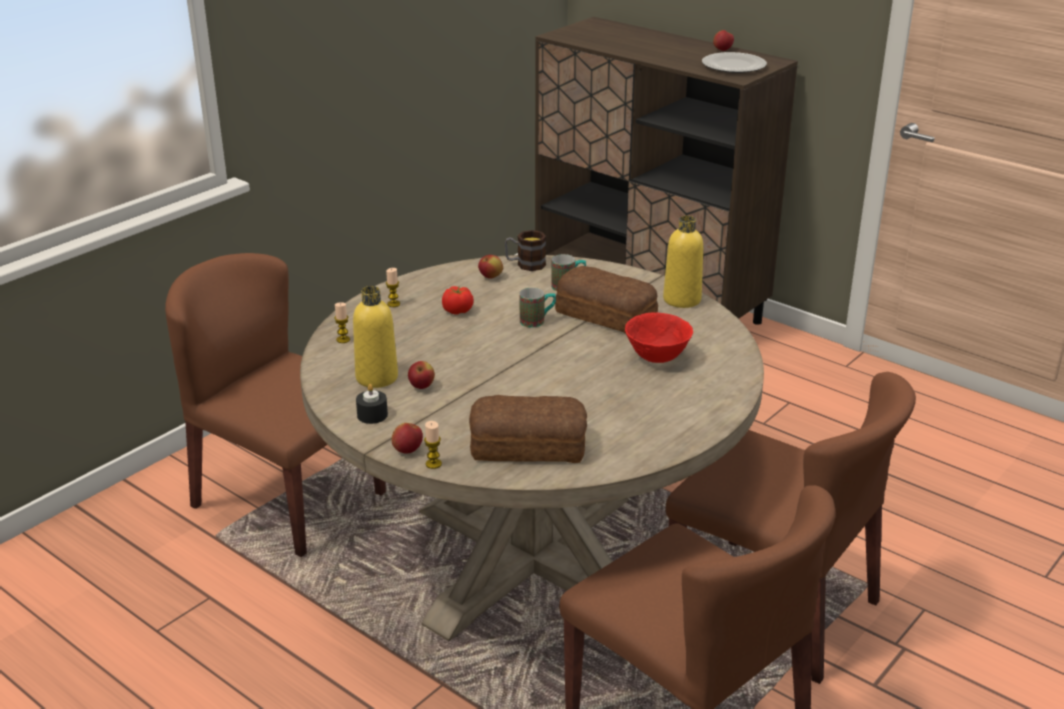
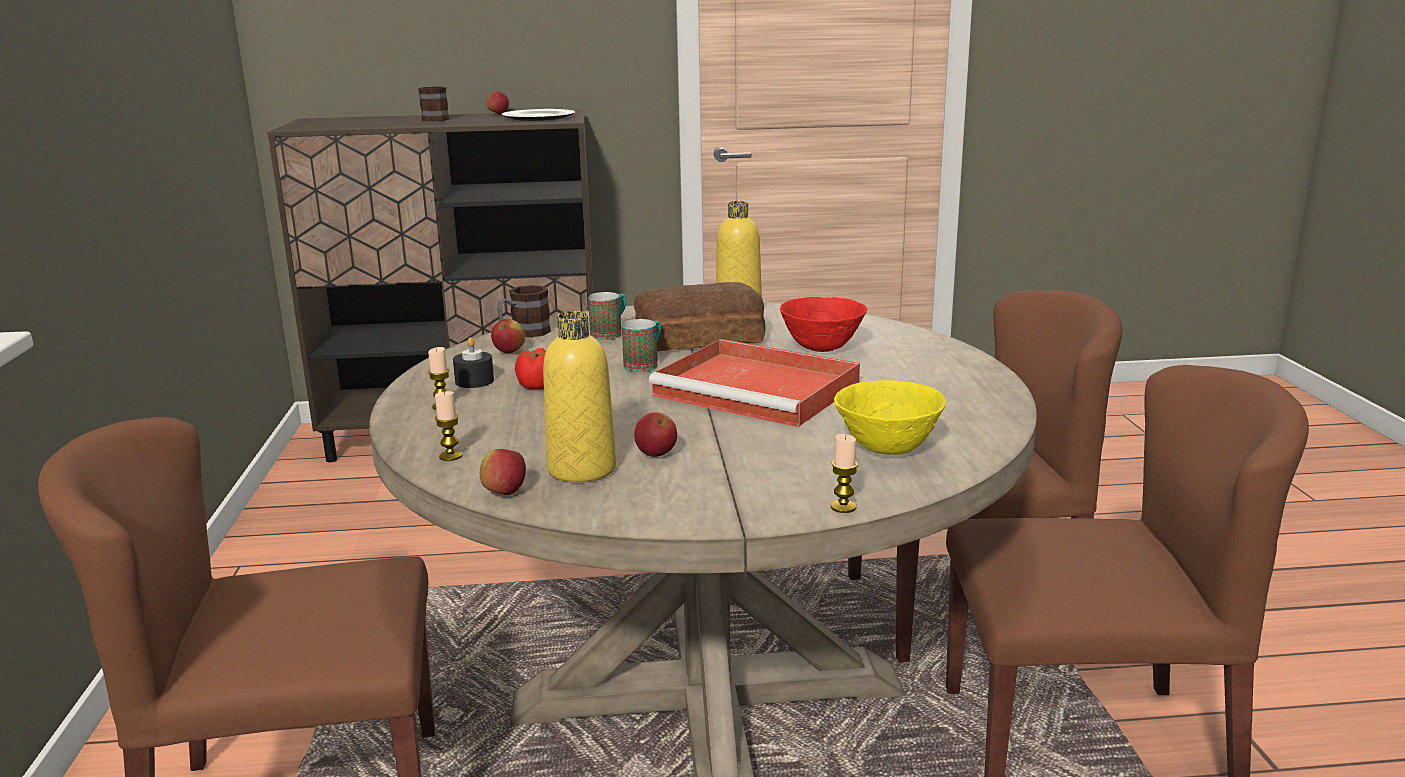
camera: 45 degrees left, 10 degrees down
black candle [356,384,388,424] -> black candle moved to [453,337,494,388]
apple [391,423,423,454] -> apple moved to [480,449,526,495]
bread [469,395,587,463] -> yellow bowl [834,380,946,455]
none -> mug [418,86,449,121]
none -> red tray [649,339,860,427]

